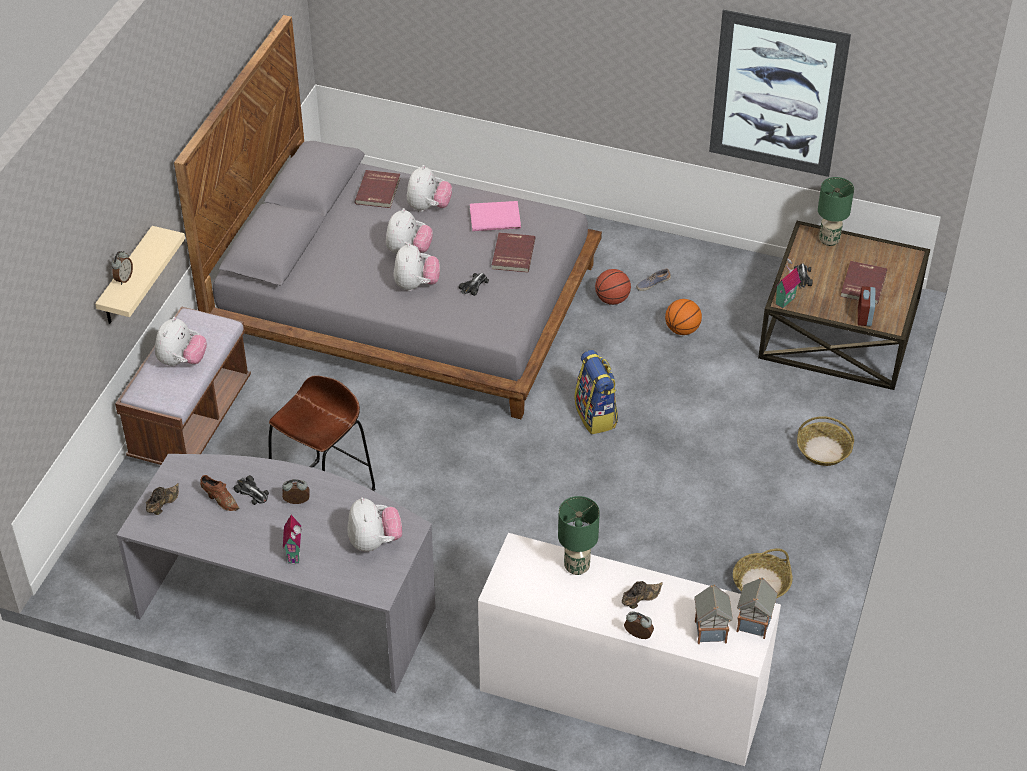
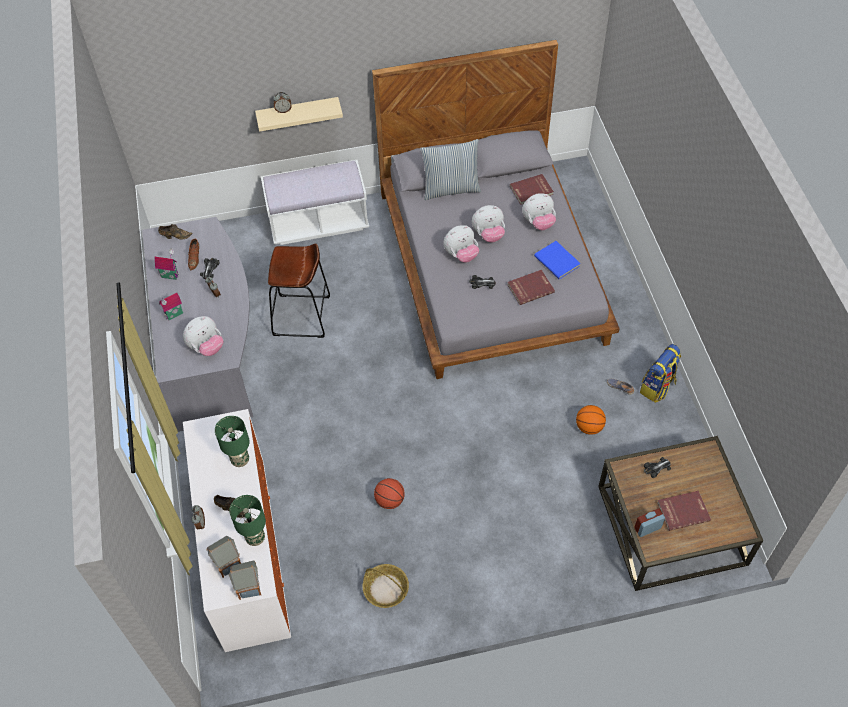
camera: 60 degrees right, 10 degrees up
brown bench [115,306,251,465] -> white bench [261,160,369,245]
plush toy [155,317,207,366] -> none
pink book [470,201,521,231] -> blue book [534,241,581,279]
backpack [574,350,618,434] -> backpack moved to [640,344,681,403]
basketball [595,269,631,305] -> basketball moved to [374,478,405,509]
picture [709,9,851,177] -> none
toy house [774,258,801,308] -> toy house moved to [154,248,179,280]
basket [797,416,854,466] -> none
green table lamp [818,177,854,246] -> green table lamp moved to [229,495,266,546]
none -> pillow [420,139,481,200]

